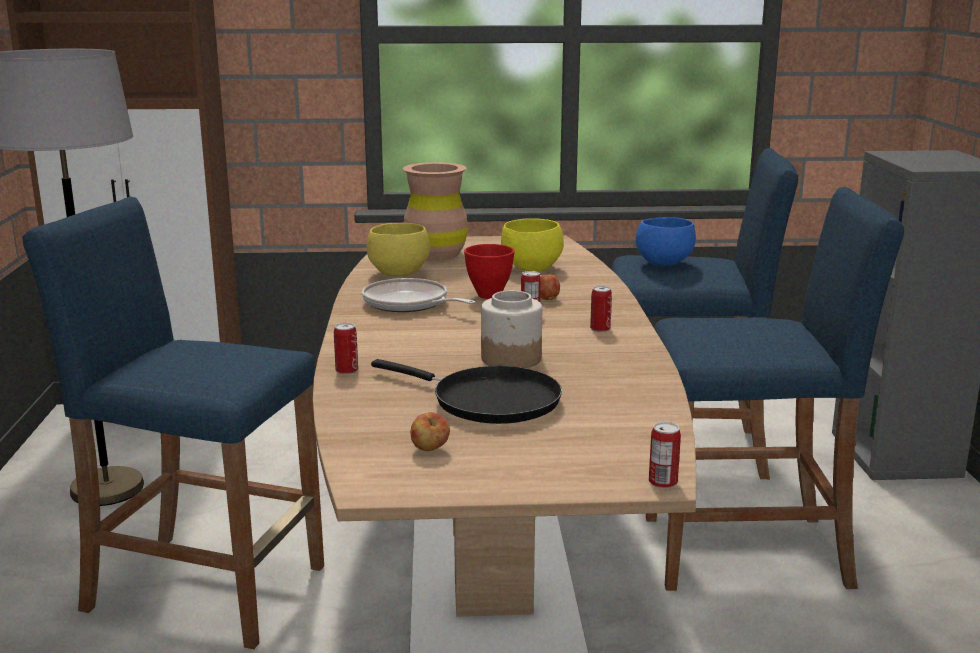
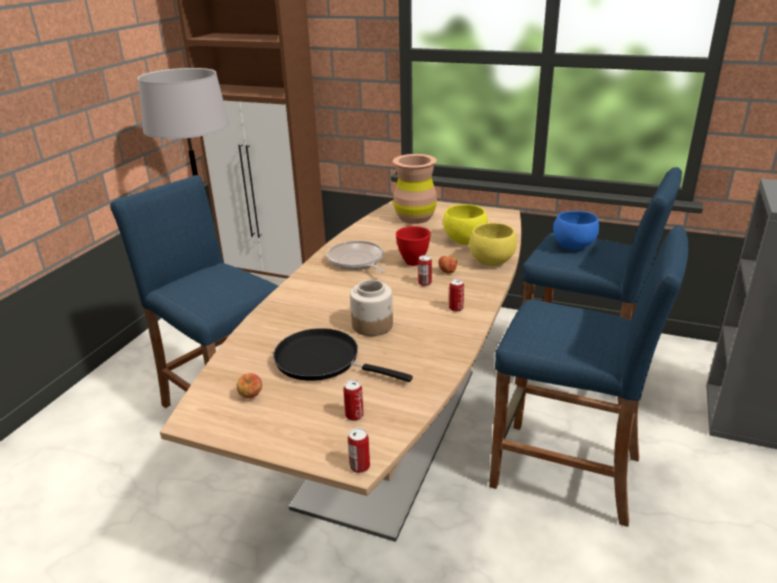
camera: 25 degrees right, 10 degrees up
can [334,323,358,375] -> can moved to [343,379,364,421]
yellow bowl [366,223,430,277] -> yellow bowl moved to [469,223,517,266]
black frying pan [371,359,562,424] -> black frying pan turned 150 degrees clockwise [273,328,413,382]

